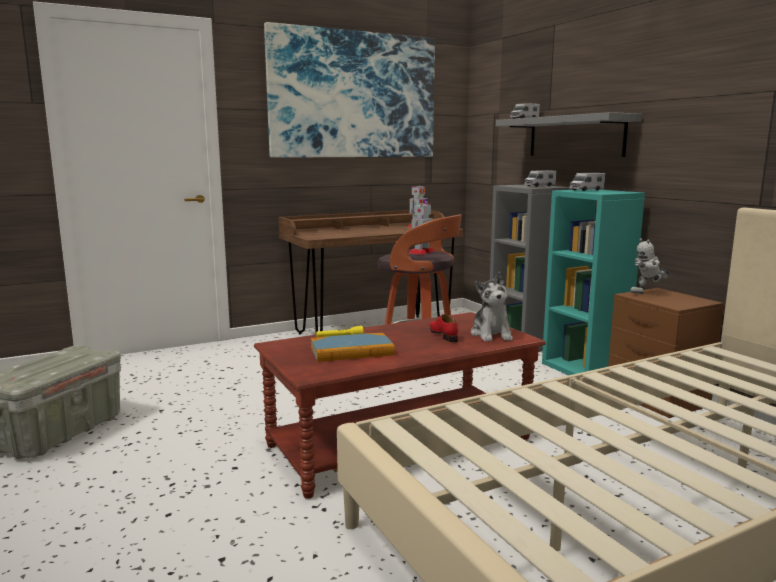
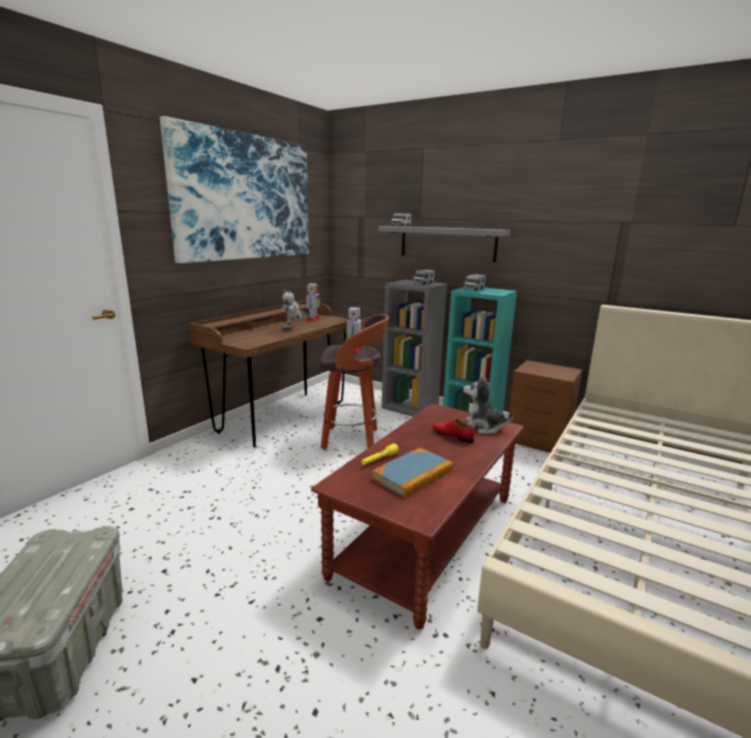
camera: 30 degrees left, 5 degrees up
plush toy [471,272,513,341] -> plush toy turned 150 degrees clockwise [463,376,515,434]
toy robot [630,238,669,294] -> toy robot moved to [281,290,307,330]

